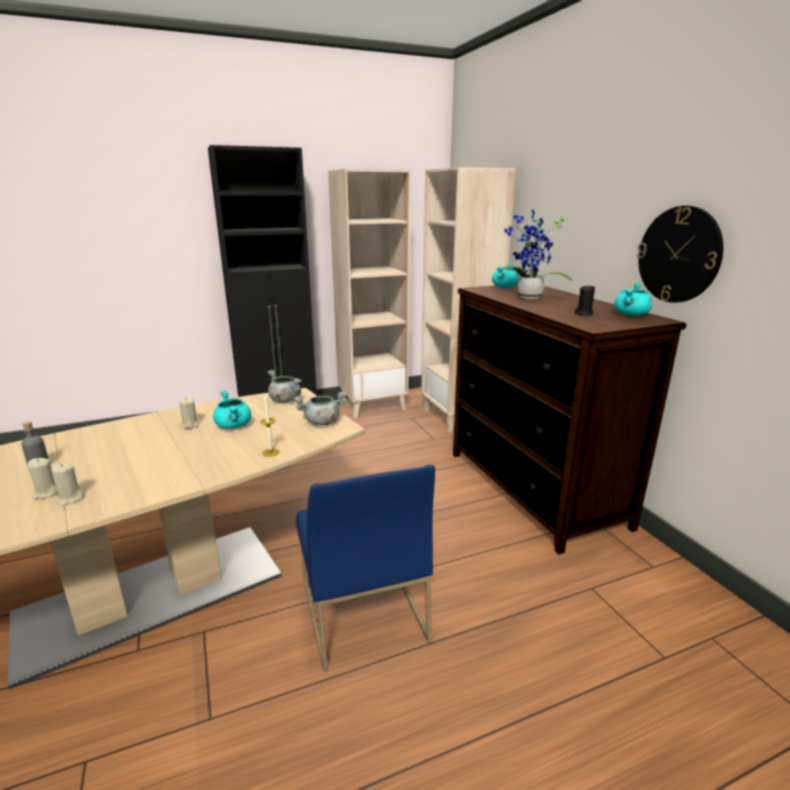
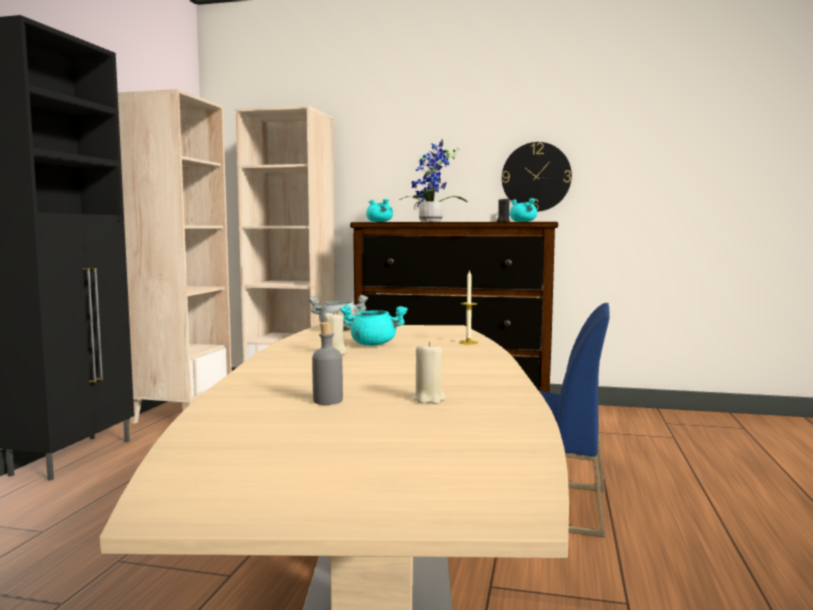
camera: 55 degrees left, 15 degrees down
beige candle [51,463,85,506] -> none
grey cooking pot [294,392,346,425] -> none

